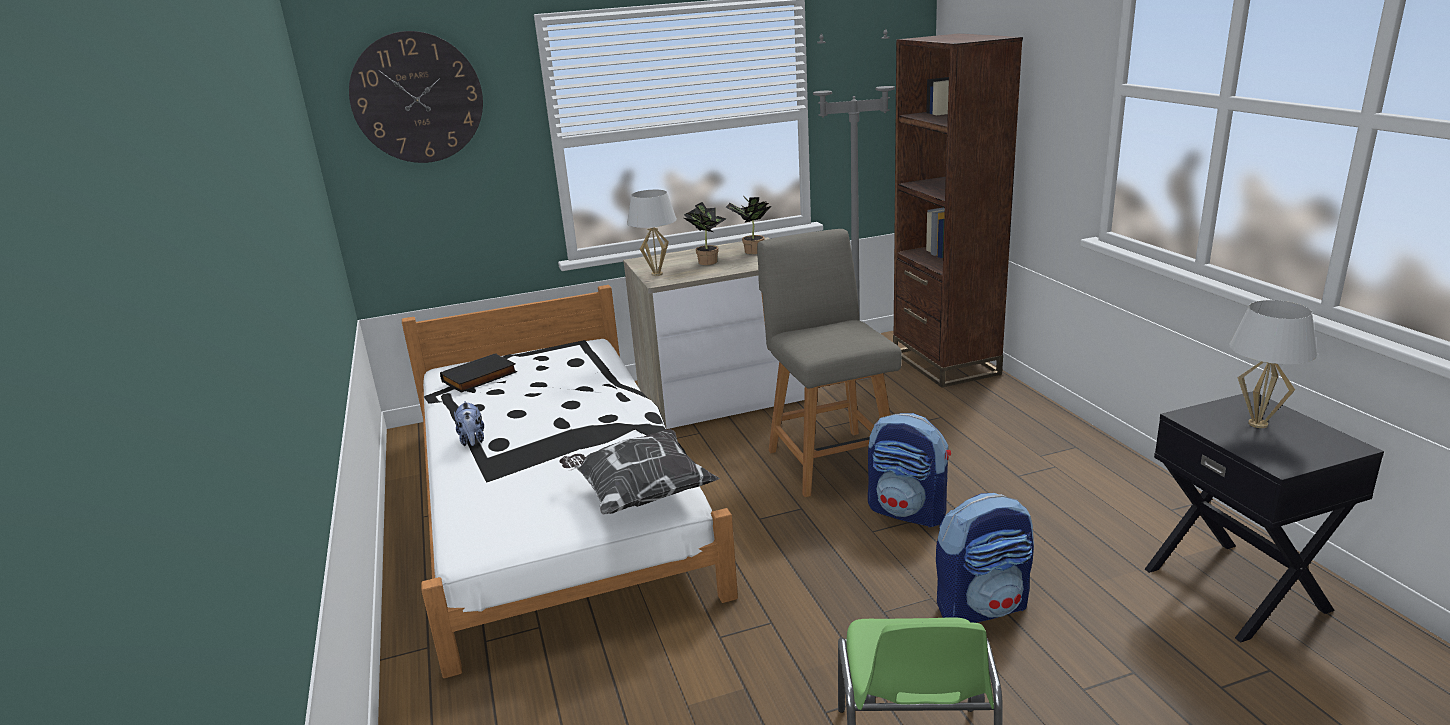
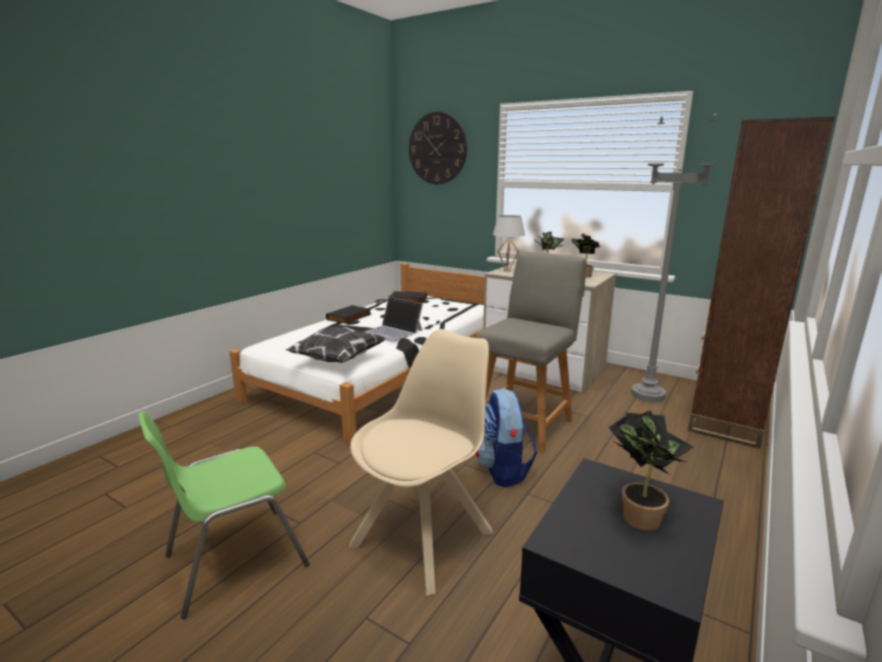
camera: 50 degrees right, 5 degrees down
plush toy [454,401,484,446] -> black book [326,305,371,324]
backpack [936,493,1034,623] -> beige chair [349,329,492,596]
white table lamp [1230,300,1317,428] -> potted plant [608,410,694,531]
none -> laptop [364,297,423,342]

